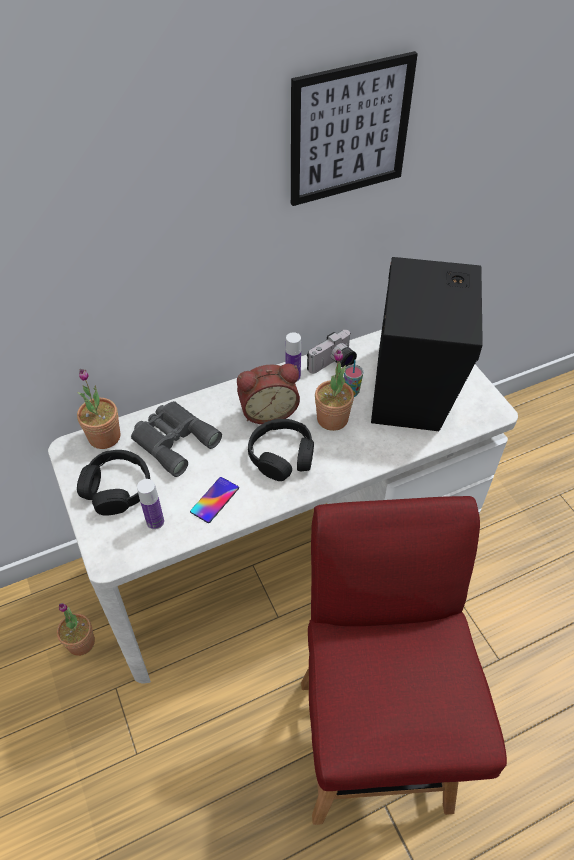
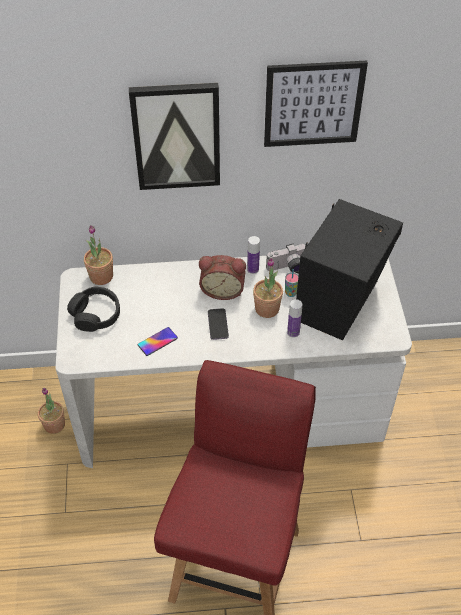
camera: 20 degrees right, 0 degrees up
grey binoculars [131,401,222,477] -> none
bottle [137,479,164,530] -> bottle moved to [287,299,302,338]
black headphones [248,419,314,481] -> phone [208,308,229,340]
none -> picture [129,83,220,190]

